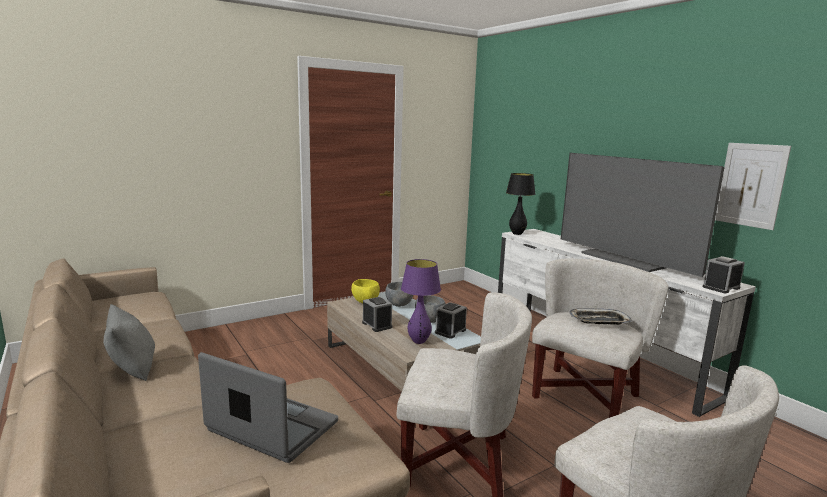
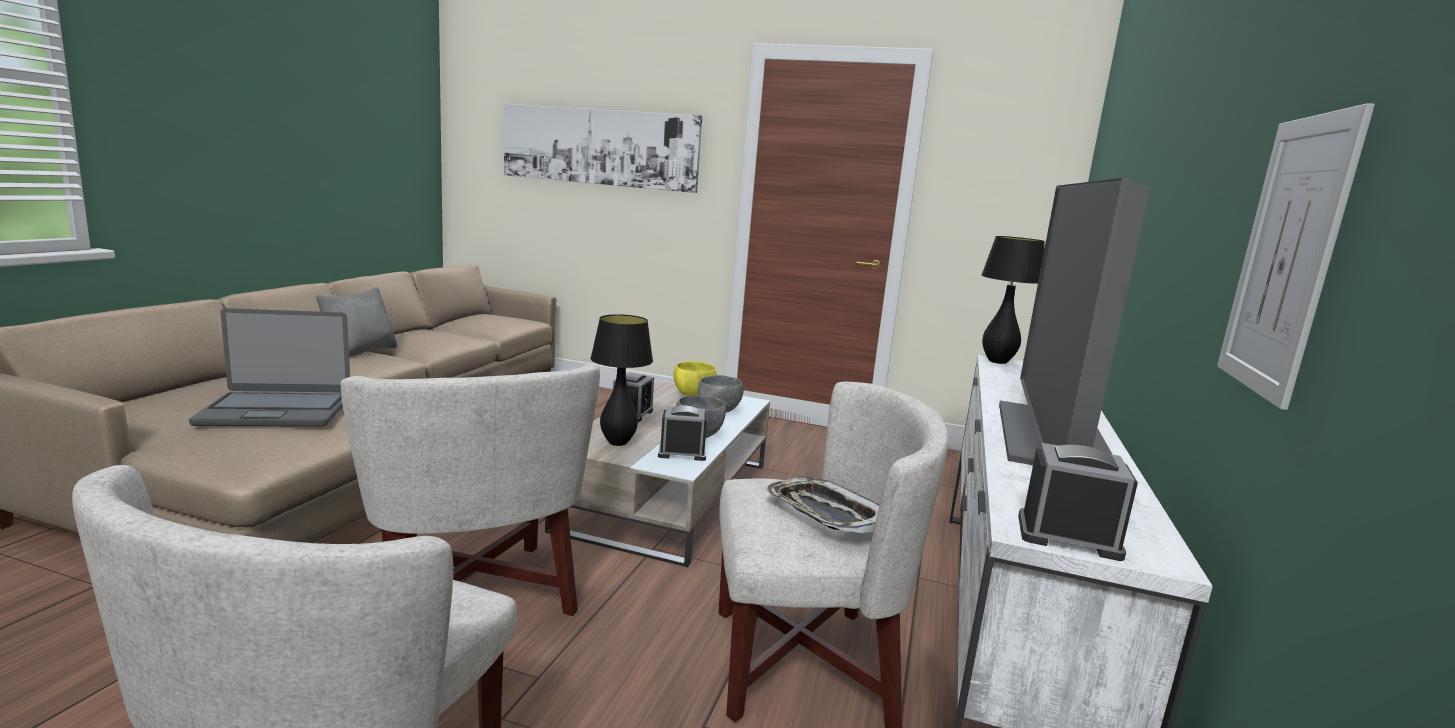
camera: 50 degrees right, 0 degrees up
laptop [198,352,338,463] -> laptop turned 90 degrees clockwise [189,308,350,427]
purple table lamp [401,259,441,344] -> black table lamp [590,314,653,446]
none -> picture [504,104,702,193]

